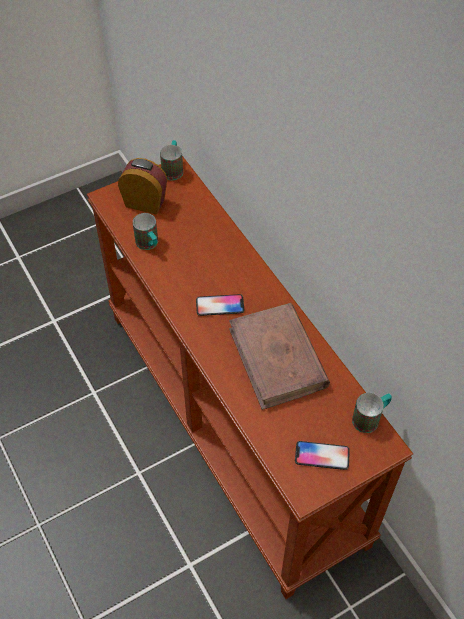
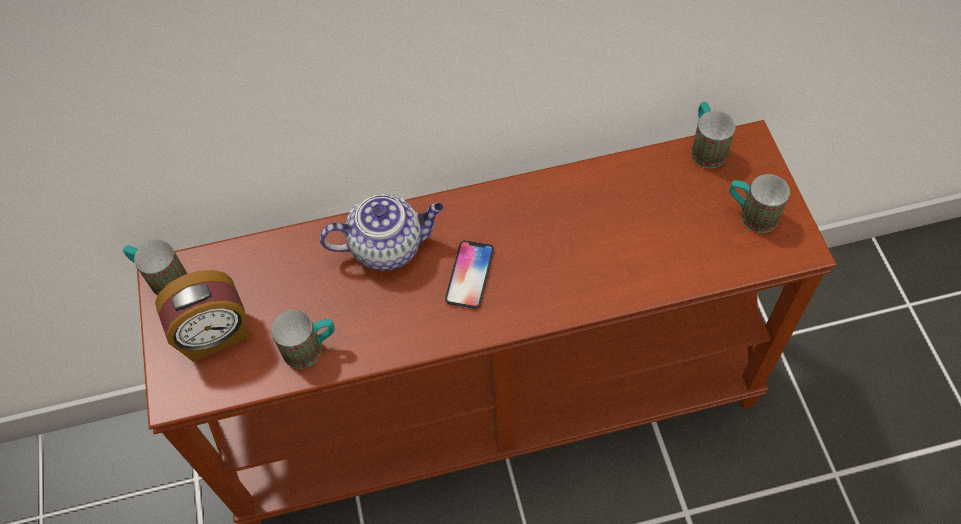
camera: 70 degrees left, 5 degrees up
alarm clock [118,158,168,215] -> alarm clock turned 150 degrees counterclockwise [155,270,249,362]
brown book [229,303,330,410] -> none
phone [295,441,350,470] -> mug [730,174,790,233]
none -> teapot [320,194,444,271]

